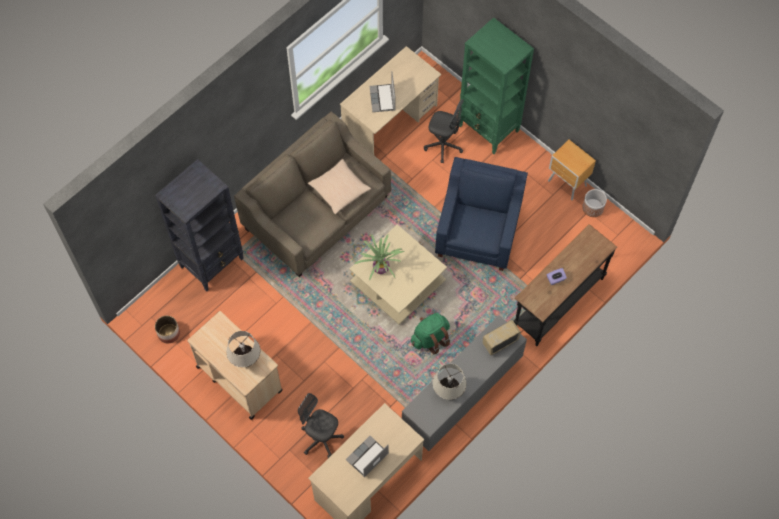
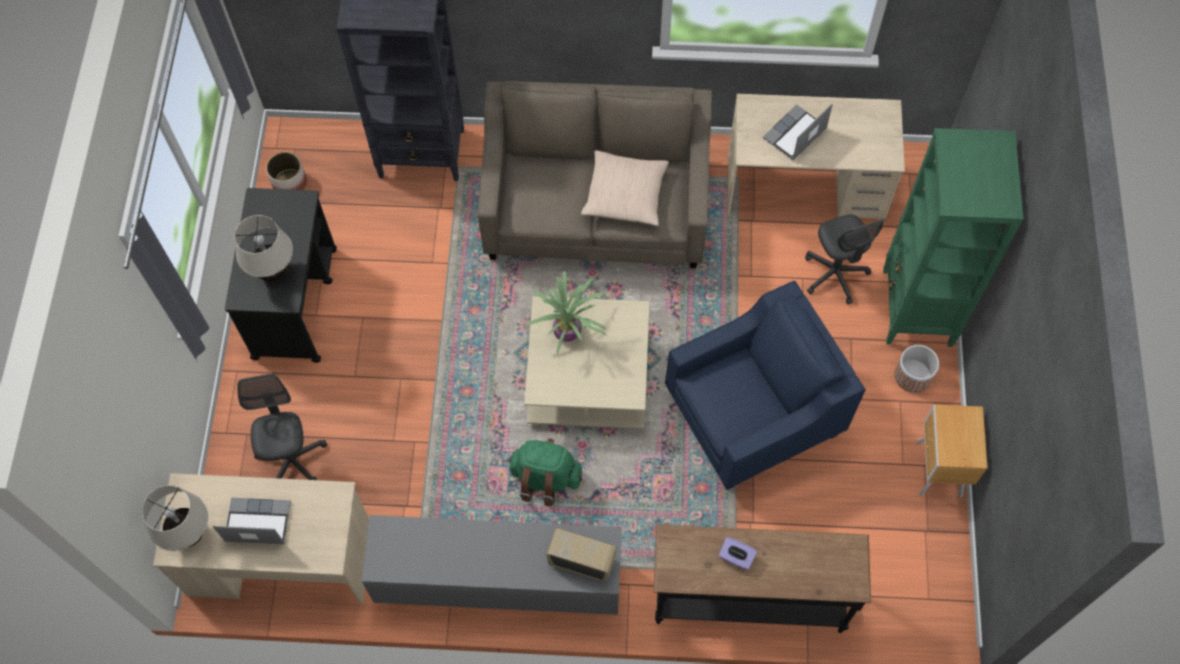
camera: 50 degrees right, 0 degrees up
beige cart [187,311,282,420] -> black cart [225,188,337,363]
beige table lamp [432,364,467,400] -> beige table lamp moved to [142,485,208,551]
planter [582,189,607,217] -> planter moved to [894,345,939,393]

